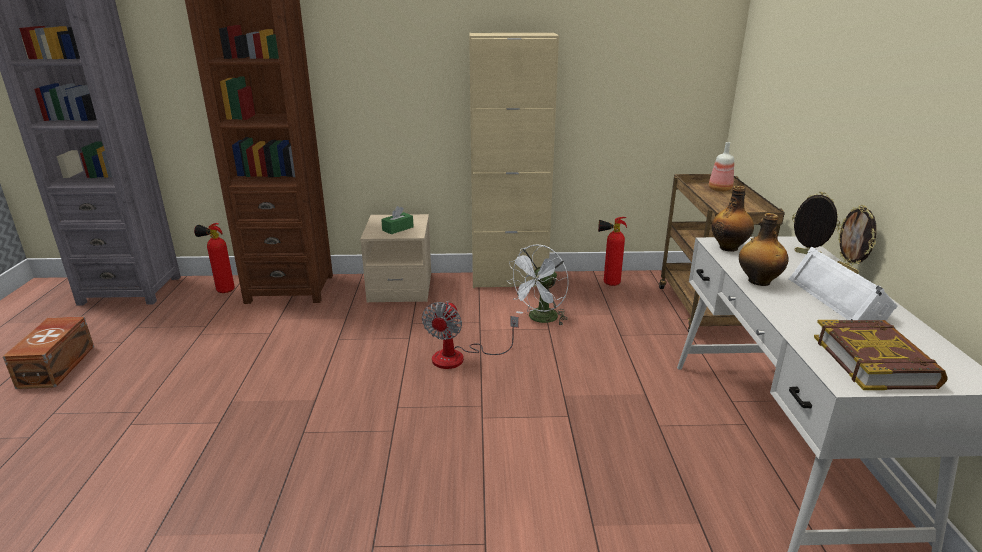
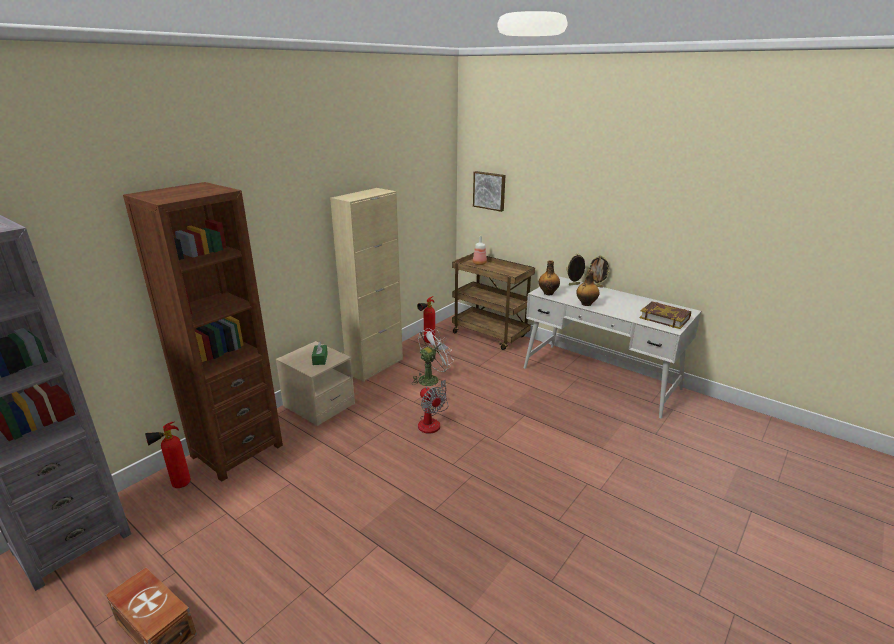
camera: 50 degrees left, 0 degrees up
white fan [506,244,569,326] -> white fan turned 120 degrees counterclockwise [413,328,454,386]
white speaker [789,246,898,321] -> none
none -> picture [473,171,505,212]

